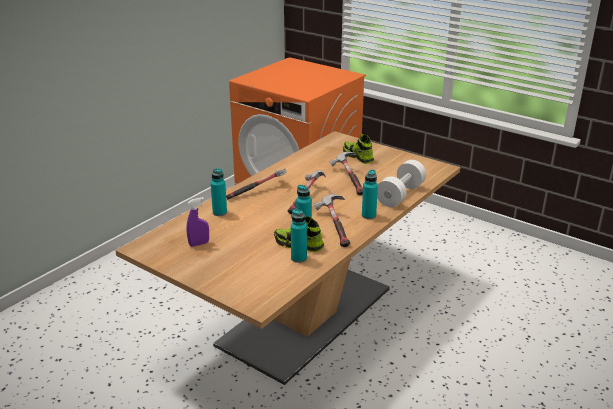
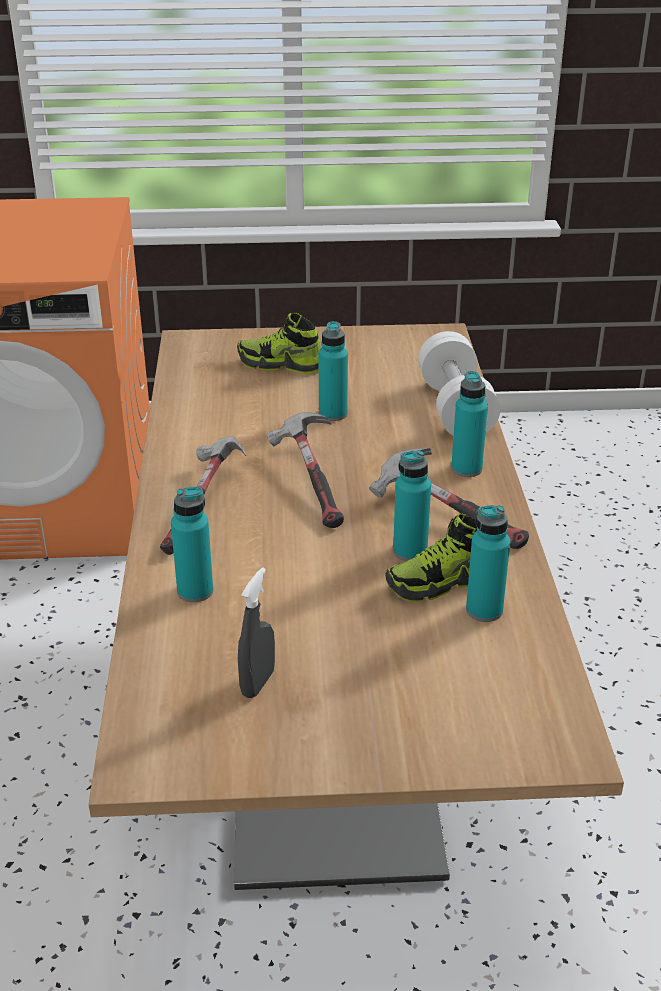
camera: 40 degrees left, 5 degrees up
purple spray bottle [187,197,209,247] -> grey spray bottle [238,567,275,698]
hammer [329,152,363,195] -> turquoise bottle [319,321,348,421]

